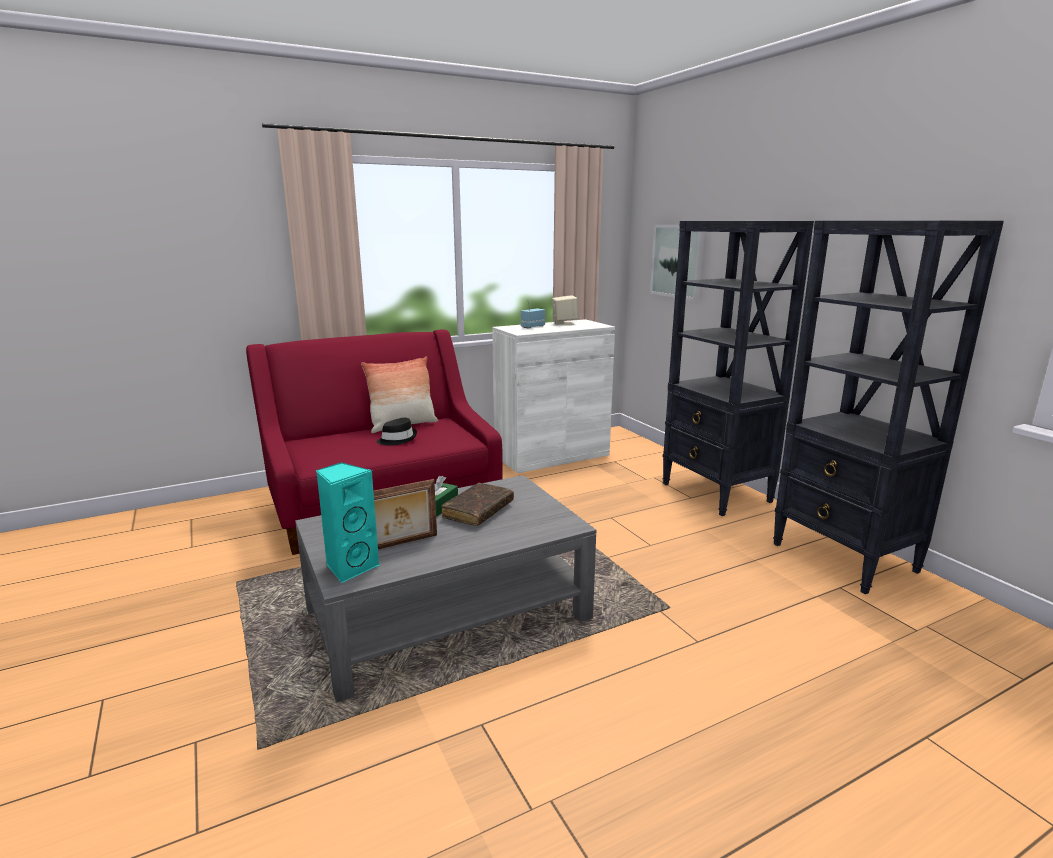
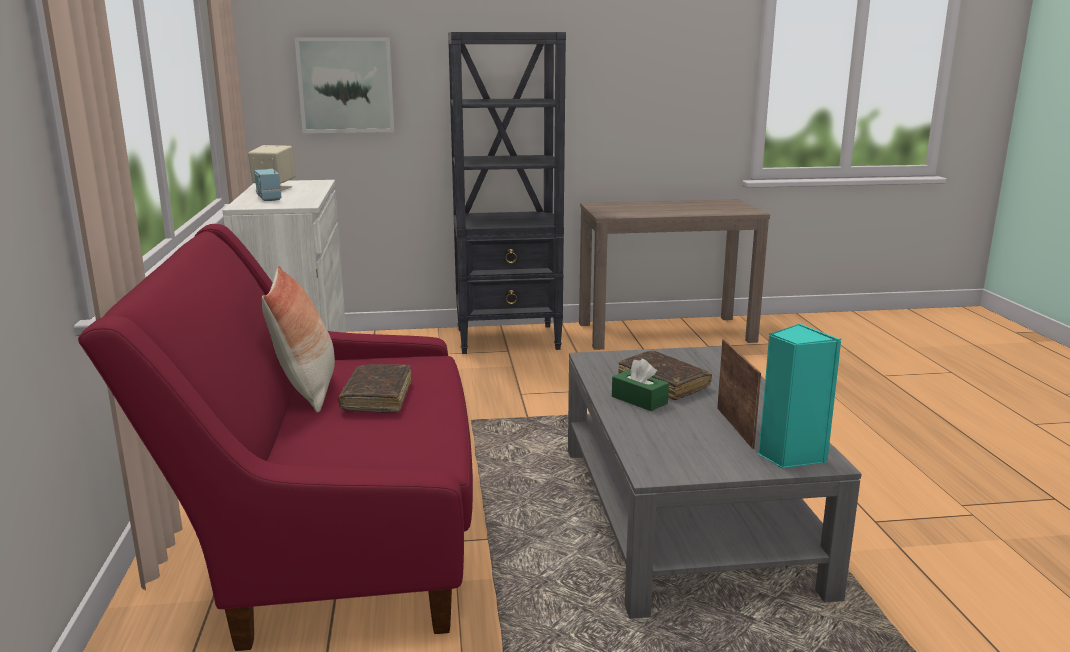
camera: 70 degrees left, 0 degrees up
black hat [376,418,417,446] -> brown book [338,364,411,413]
black bookcase [773,221,1004,594] -> brown console table [579,199,770,350]

